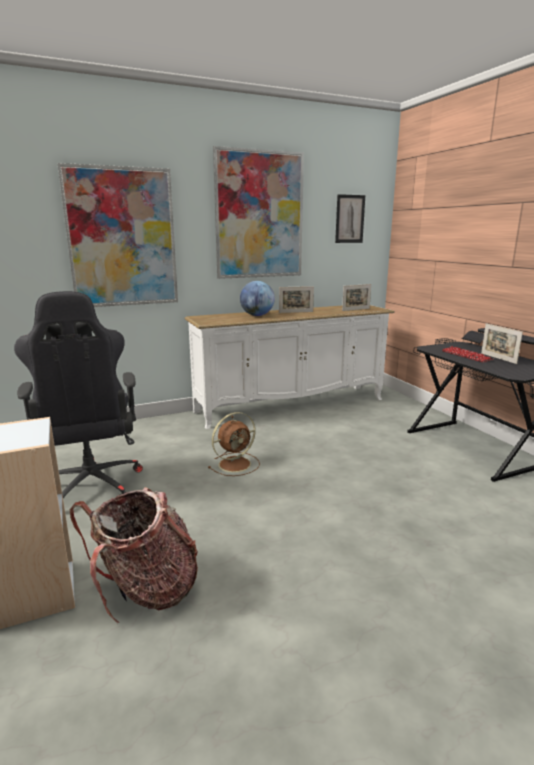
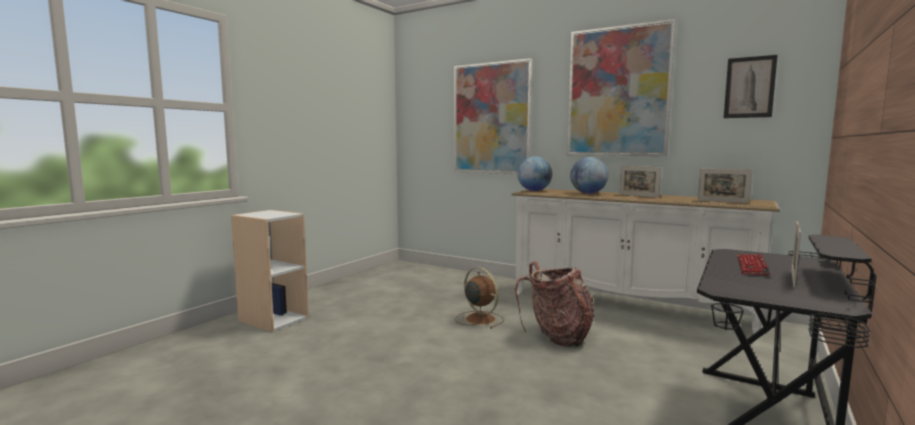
camera: 55 degrees right, 10 degrees down
black office chair [14,291,143,498] -> none
backpack [70,487,198,624] -> backpack moved to [515,262,595,347]
brown fan [208,412,260,476] -> brown fan turned 150 degrees counterclockwise [455,267,504,329]
none -> globe [517,156,552,191]

